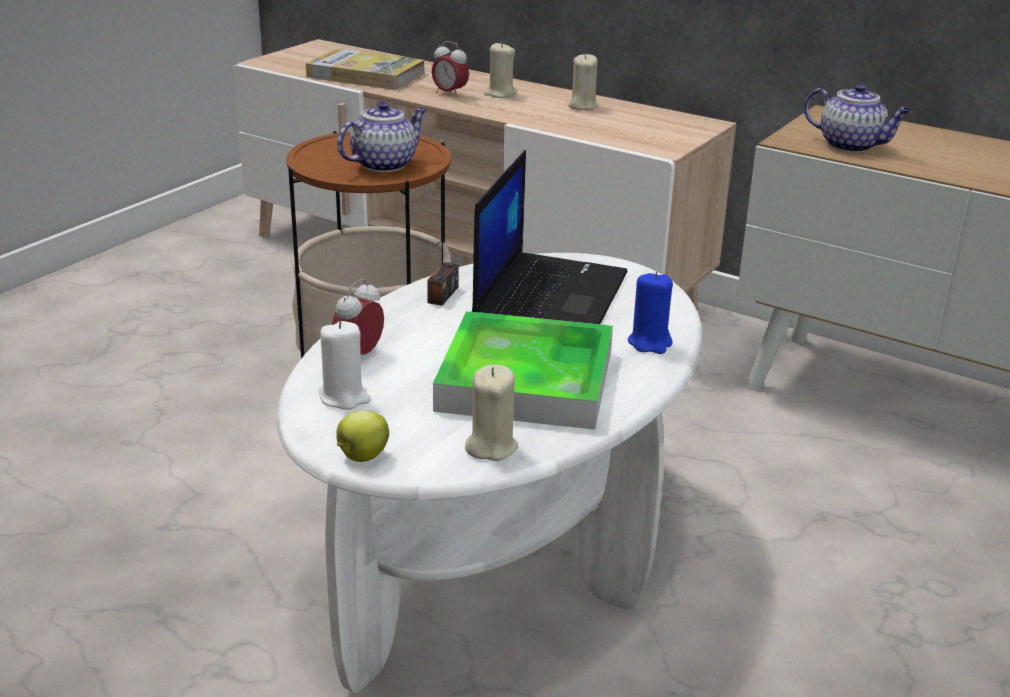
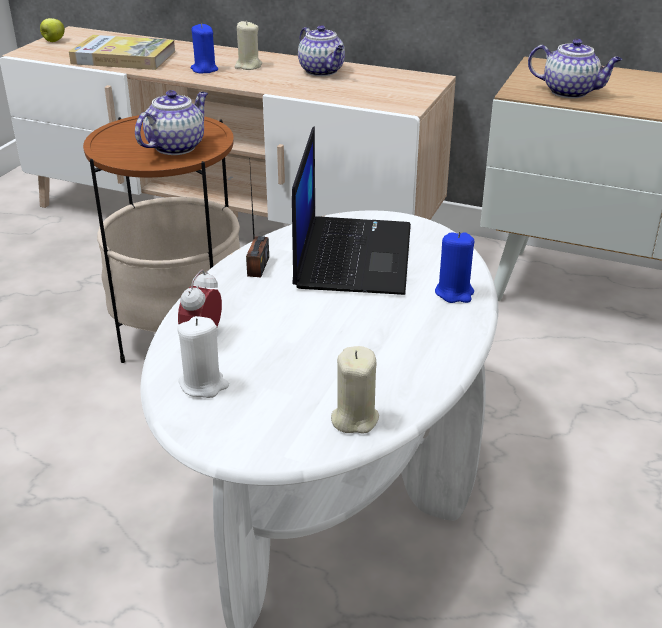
camera: 10 degrees left, 5 degrees up
apple [336,410,389,462] -> apple moved to [40,18,65,42]
alarm clock [432,41,469,98] -> blue candle [191,24,218,73]
tray [433,311,613,430] -> none
beige candle [568,53,598,110] -> teapot [298,25,345,76]

